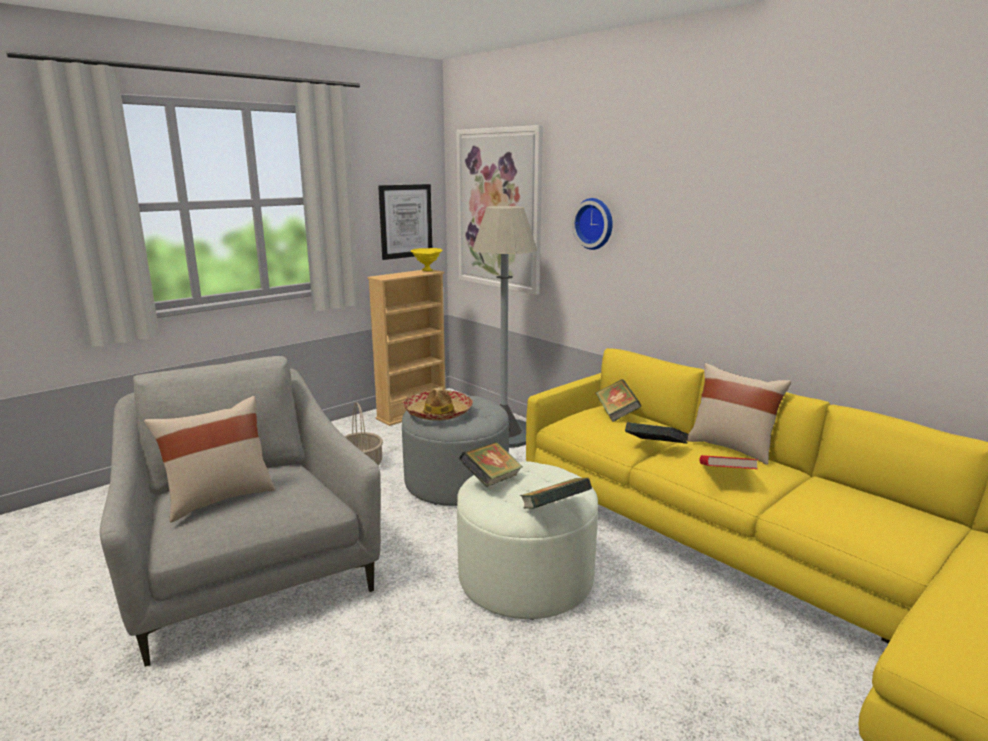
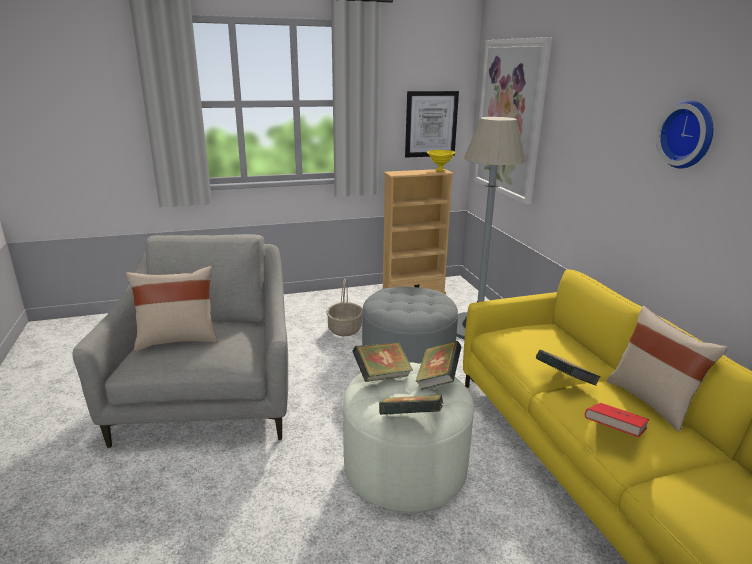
camera: 25 degrees right, 5 degrees up
hat [403,387,473,421] -> none
wall clock [572,198,613,250] -> wall clock moved to [656,100,713,169]
book [596,379,641,422] -> book moved to [415,341,461,390]

